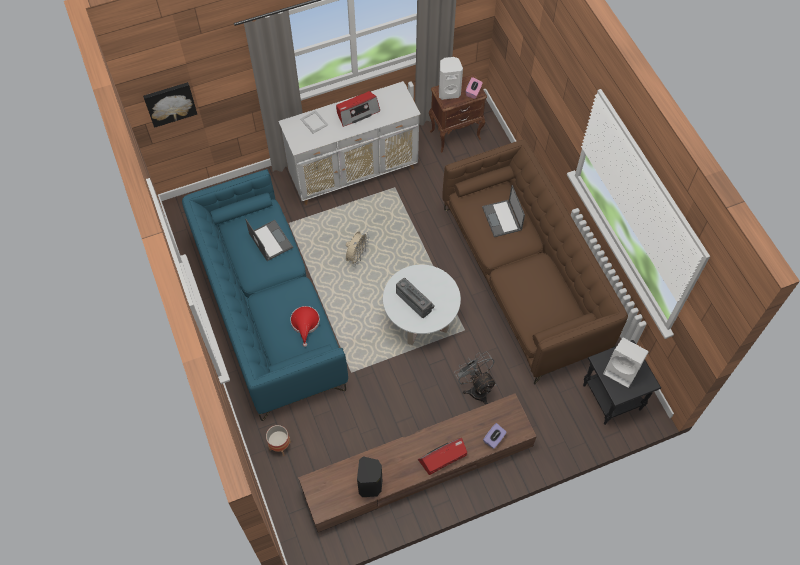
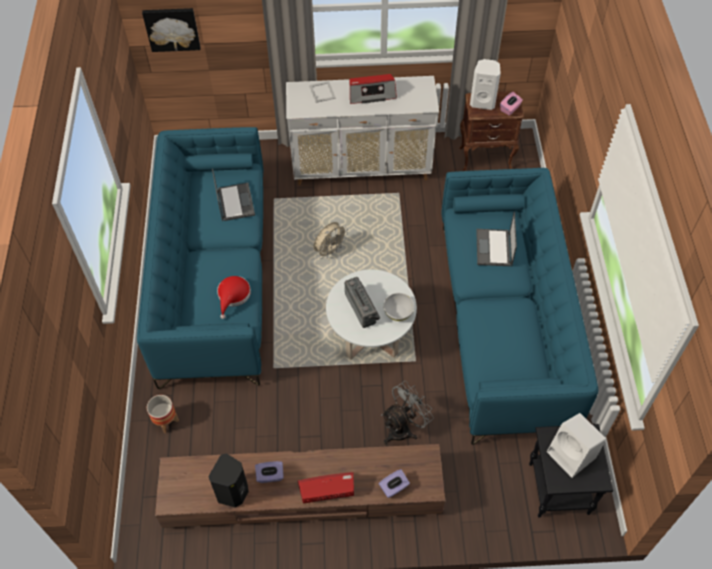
camera: 20 degrees right, 5 degrees down
brown sofa [442,139,628,384] -> blue sofa [442,168,598,445]
grey fan [454,352,496,405] -> grey fan turned 60 degrees clockwise [381,381,434,444]
none -> purple tissue box [255,461,284,483]
none -> white bowl [383,293,414,321]

